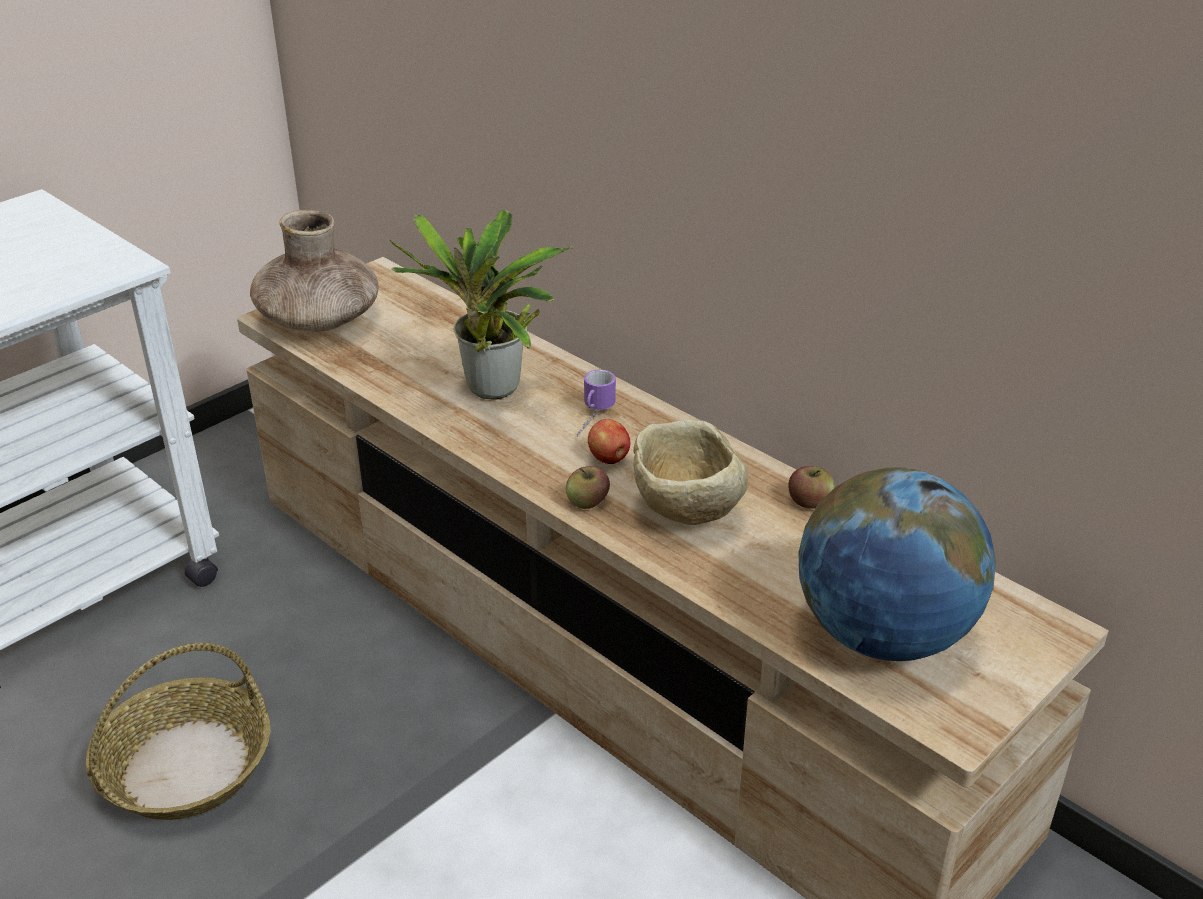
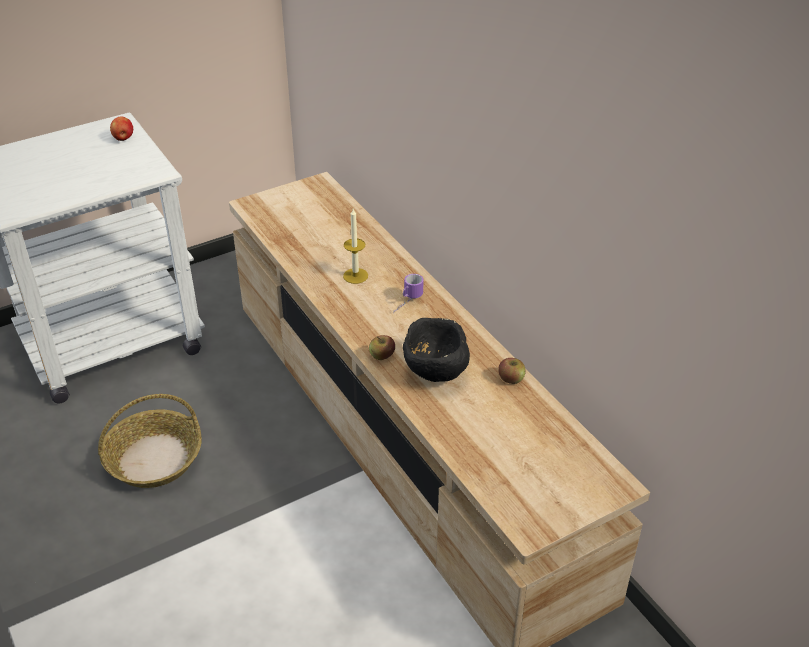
camera: 15 degrees right, 5 degrees up
brown vase [250,210,378,332] -> none
potted plant [390,210,573,399] -> candle [343,209,368,284]
apple [588,419,630,464] -> apple moved to [110,117,133,141]
beige bowl [633,419,748,525] -> black bowl [403,318,470,382]
globe [799,467,996,661] -> none

